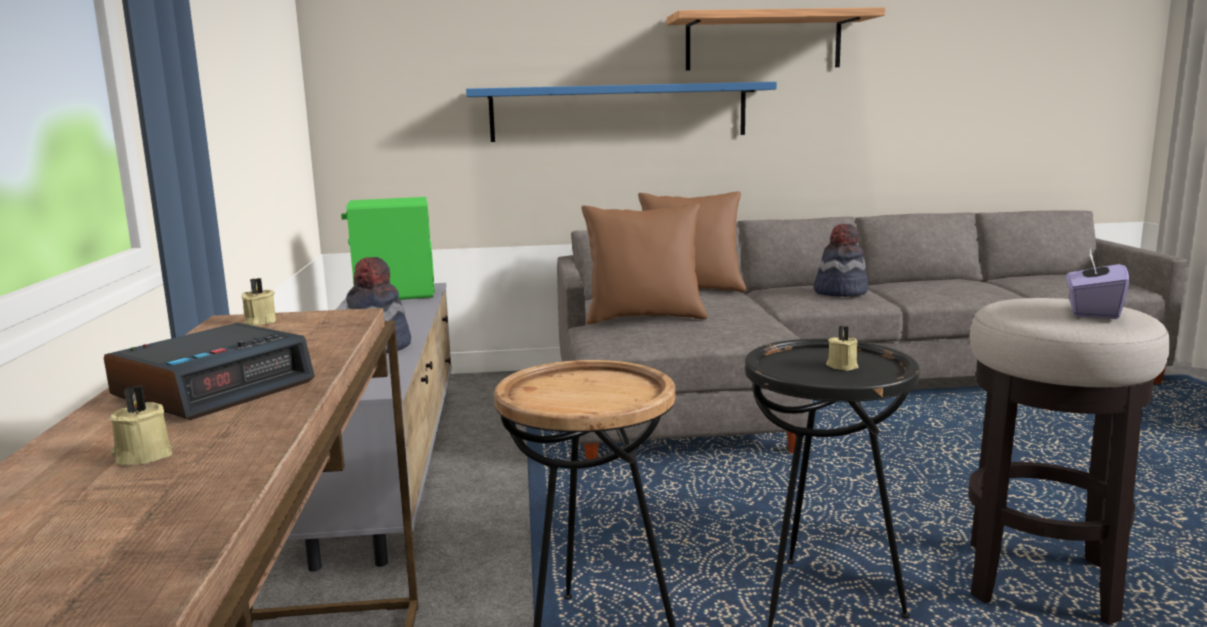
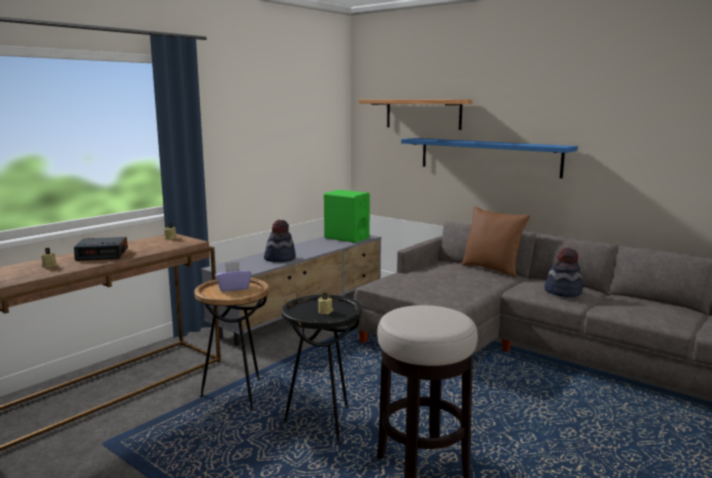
camera: 45 degrees right, 0 degrees up
brown pillow [582,203,708,324] -> none
shelf [667,7,885,71] -> shelf moved to [359,99,473,130]
purple tissue box [1066,249,1129,319] -> purple tissue box moved to [215,262,251,292]

